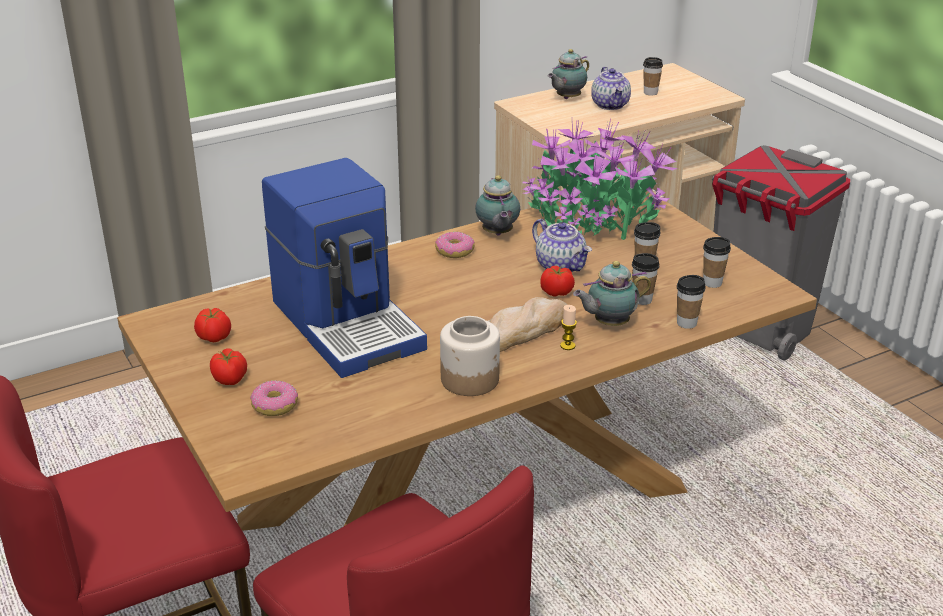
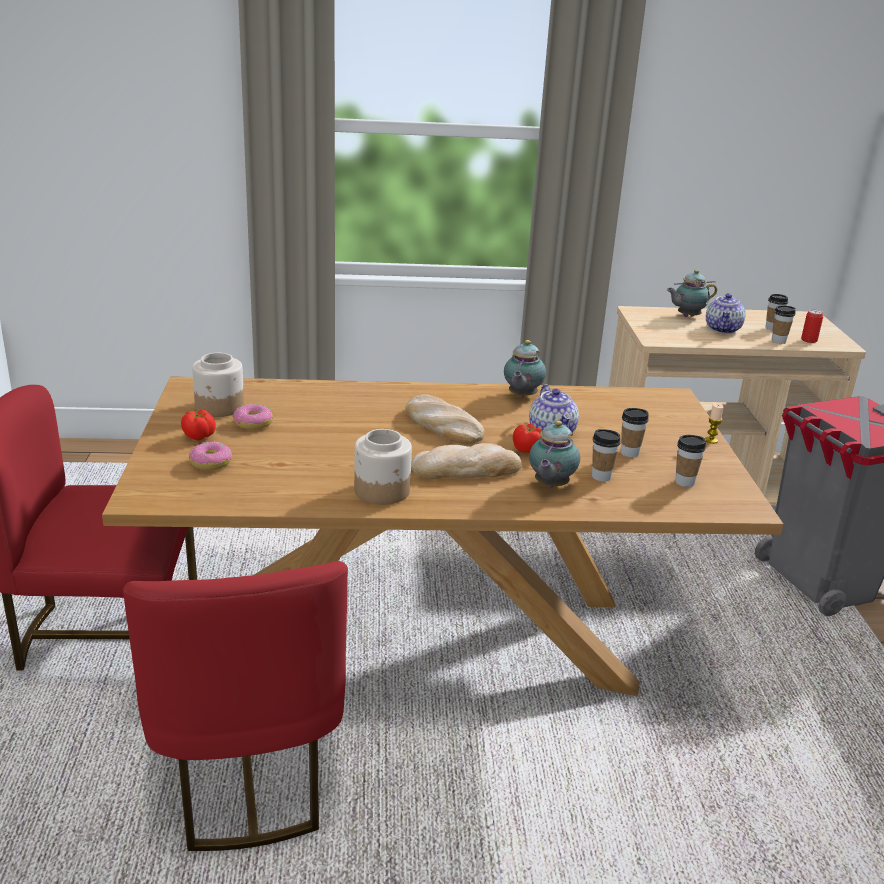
camera: 25 degrees right, 5 degrees down
tomato [194,308,231,342] -> jar [192,353,244,417]
coffee machine [262,158,427,378] -> none
donut [435,232,475,258] -> donut moved to [233,404,273,430]
potted plant [523,119,677,240] -> none
candle [560,305,577,350] -> candle moved to [705,403,723,444]
teapot [573,261,651,326] -> teapot turned 75 degrees counterclockwise [529,420,580,488]
cup [677,275,706,329] -> cup moved to [772,306,796,344]
none -> bread [405,394,485,444]
none -> can [801,309,823,343]

